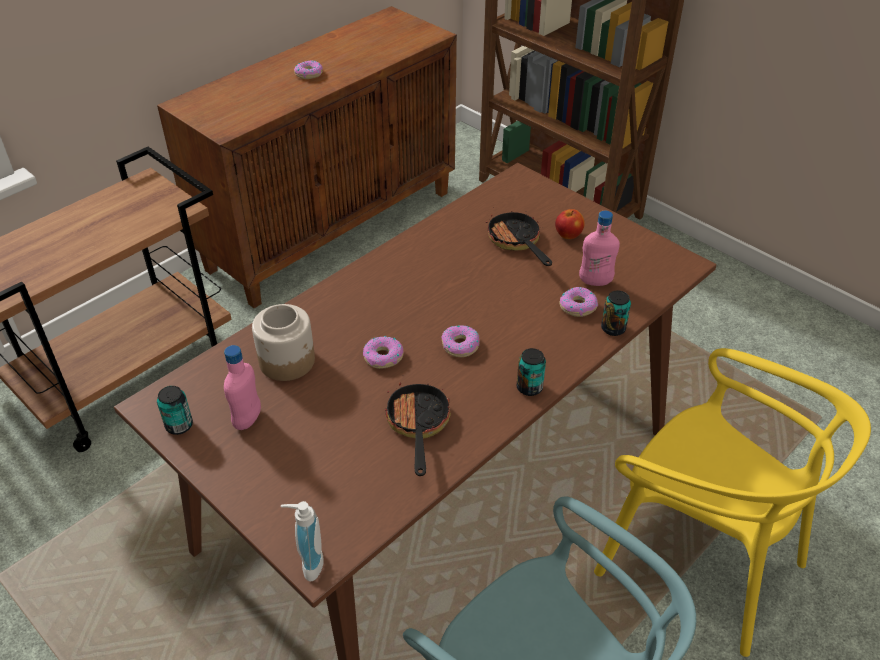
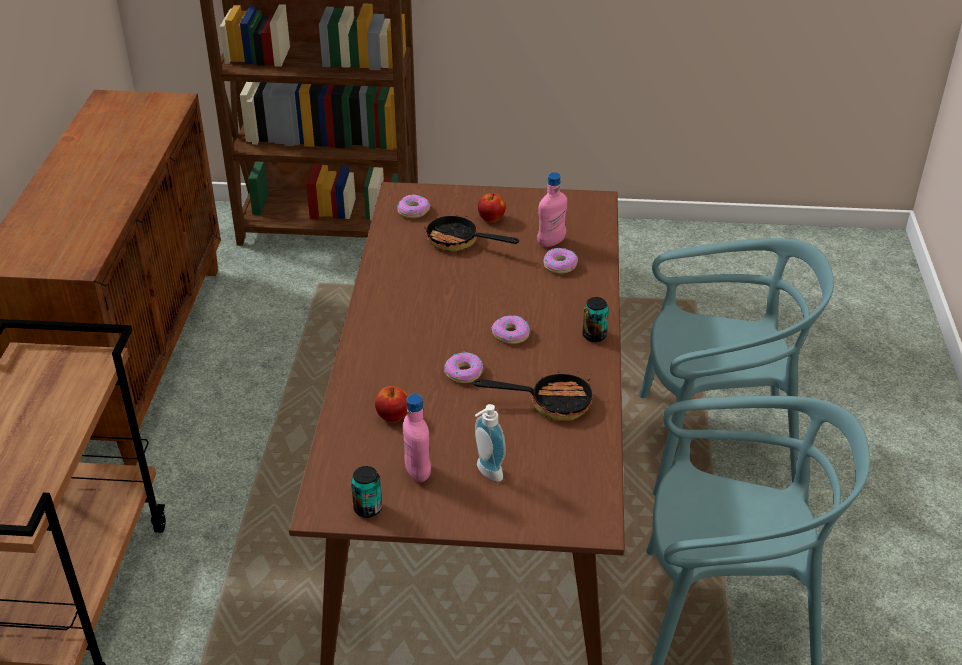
camera: 40 degrees left, 5 degrees down
jar [252,304,315,381] -> apple [375,386,408,422]
soap dispenser [281,501,324,582] -> soap dispenser moved to [475,404,506,482]
donut [294,60,323,79] -> donut moved to [397,195,431,218]
frying pan [385,383,451,476] -> frying pan turned 135 degrees clockwise [474,371,592,420]
yellow chair [594,348,871,657] -> turquoise chair [639,238,834,496]
can [601,290,631,336] -> none

